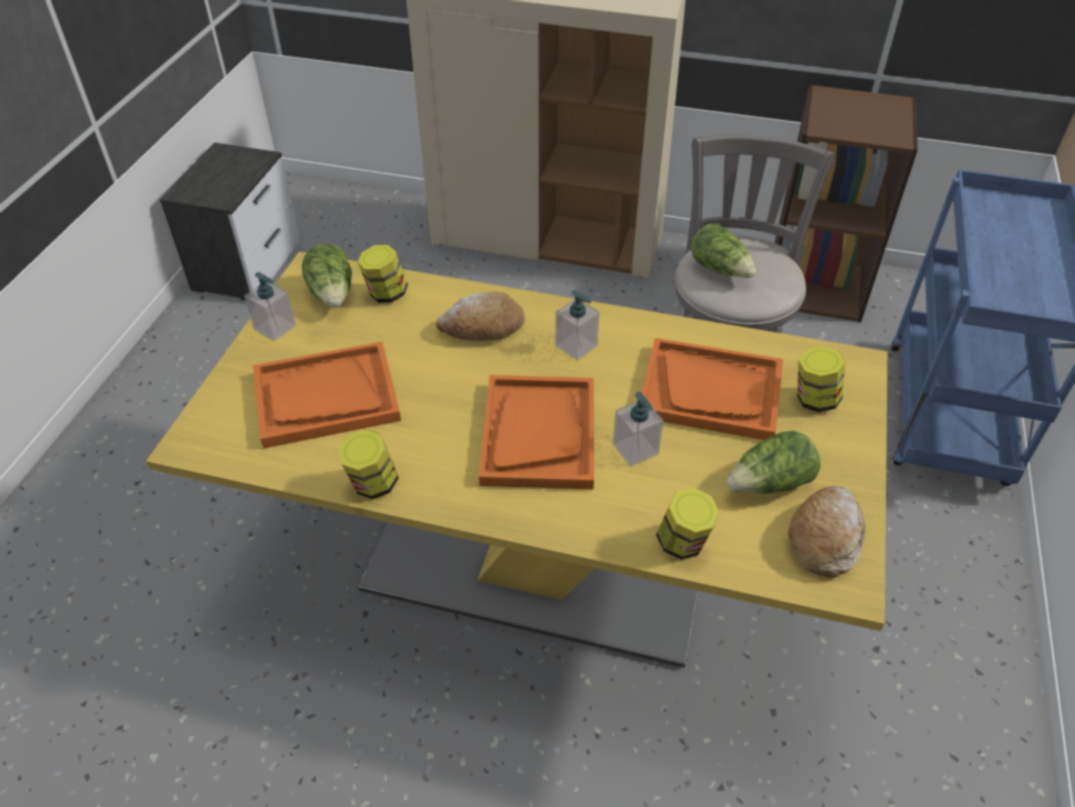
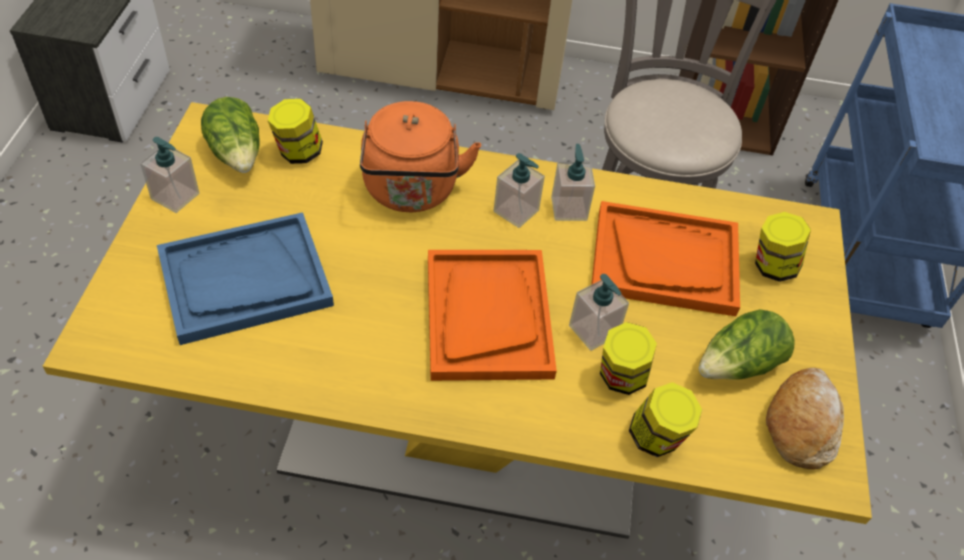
camera: 10 degrees left, 5 degrees up
orange tray [253,342,401,449] -> blue tray [157,212,334,345]
jar [338,430,399,499] -> jar moved to [600,322,657,395]
bread [436,292,525,341] -> orange kettle [360,101,481,212]
lettuce [691,223,756,278] -> none
none -> soap dispenser [551,144,595,221]

